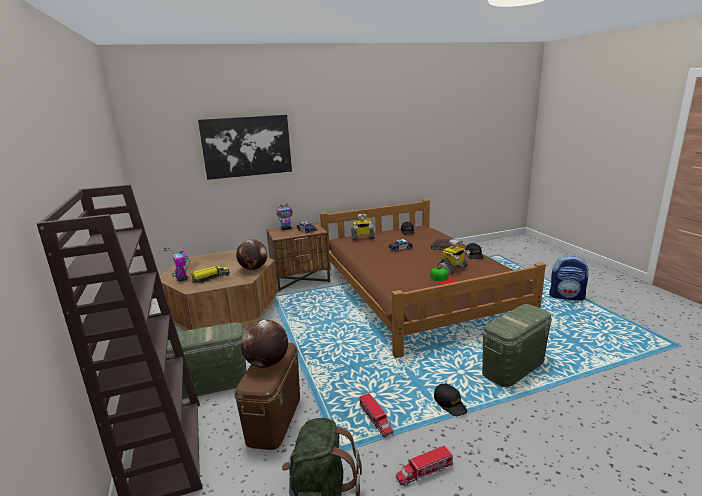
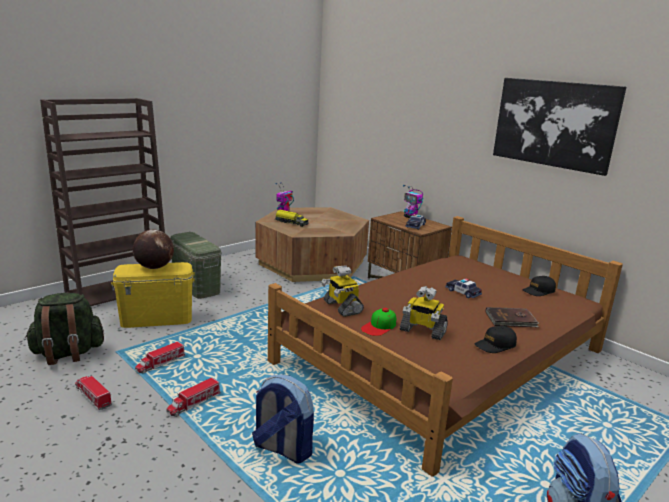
camera: 65 degrees right, 0 degrees up
picture [198,115,292,180] -> picture moved to [493,78,626,176]
brown storage box [234,342,300,450] -> yellow storage box [111,262,195,328]
globe [236,239,267,270] -> none
toy robot [351,214,375,240] -> toy robot moved to [321,265,364,317]
black cap [434,384,467,416] -> toy truck [166,378,220,417]
green storage box [482,304,552,387] -> backpack [252,374,314,464]

